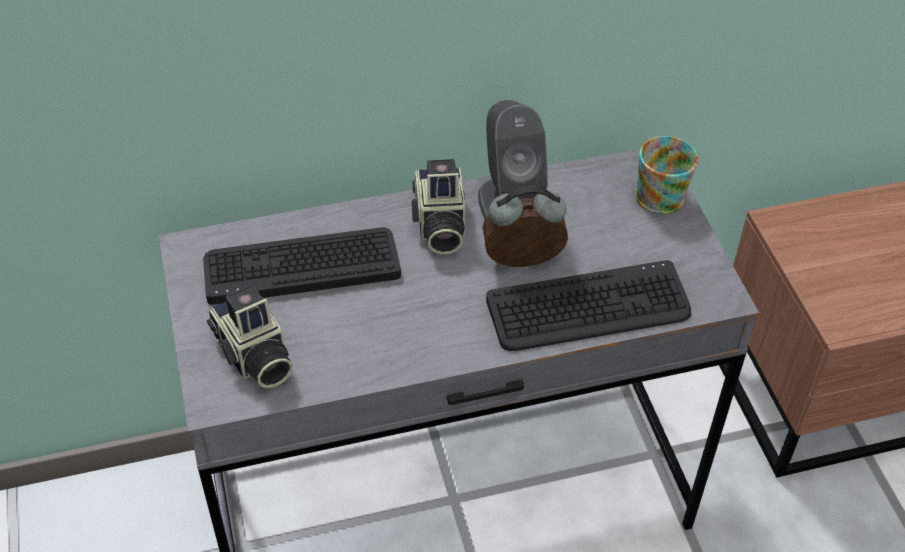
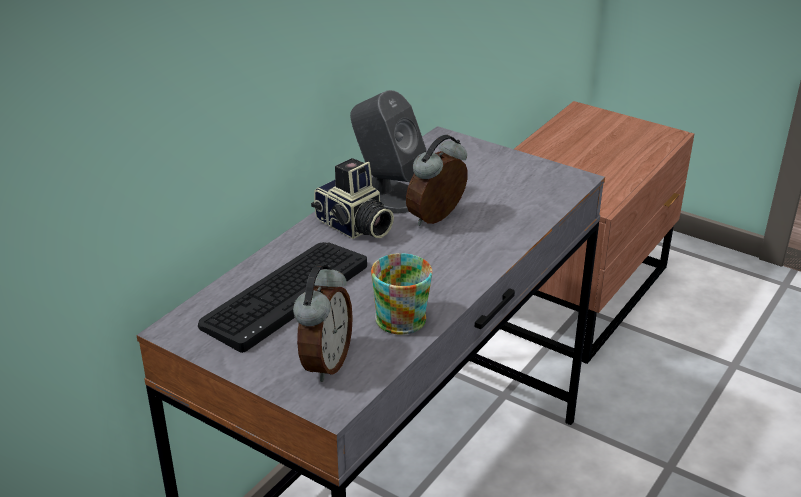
camera: 40 degrees left, 15 degrees down
camera [207,285,293,388] -> alarm clock [293,264,353,382]
keyboard [486,260,691,351] -> none
mug [635,136,698,214] -> mug moved to [371,253,433,335]

